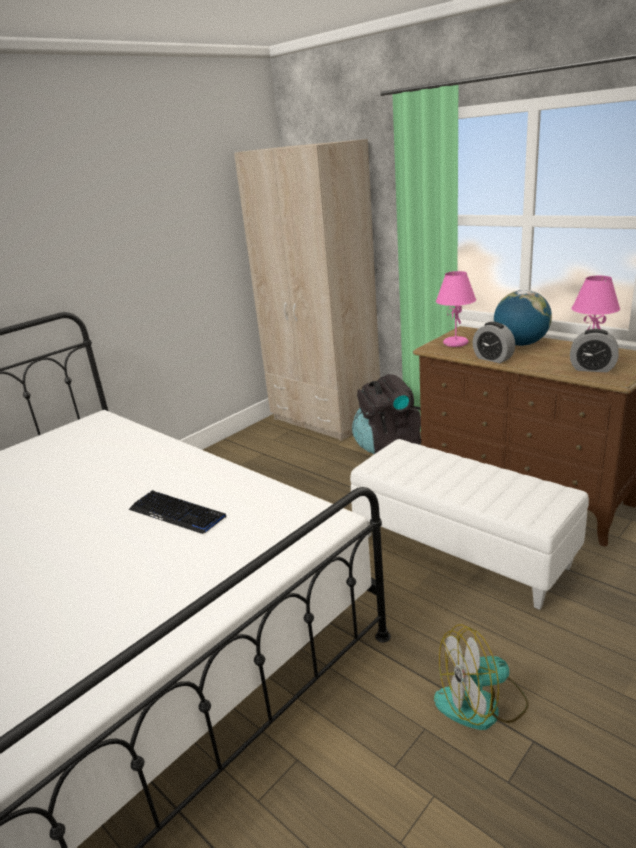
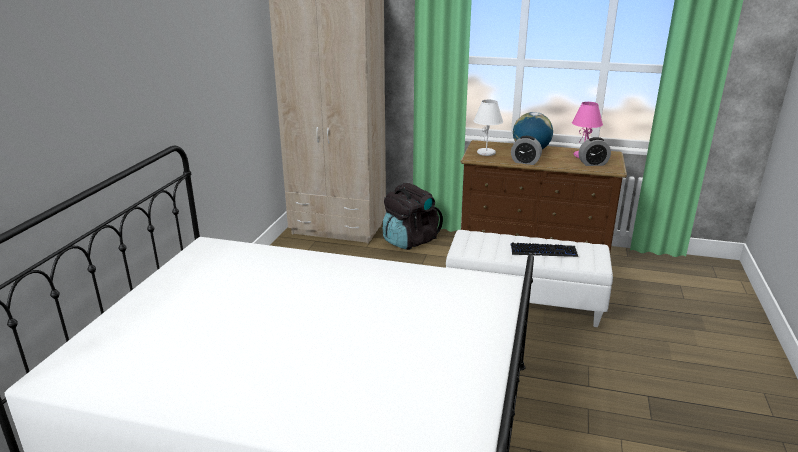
camera: 30 degrees left, 0 degrees up
keyboard [129,490,226,534] -> keyboard moved to [511,242,578,257]
fan [434,624,528,730] -> none
pink table lamp [436,271,476,347] -> white table lamp [473,99,503,156]

